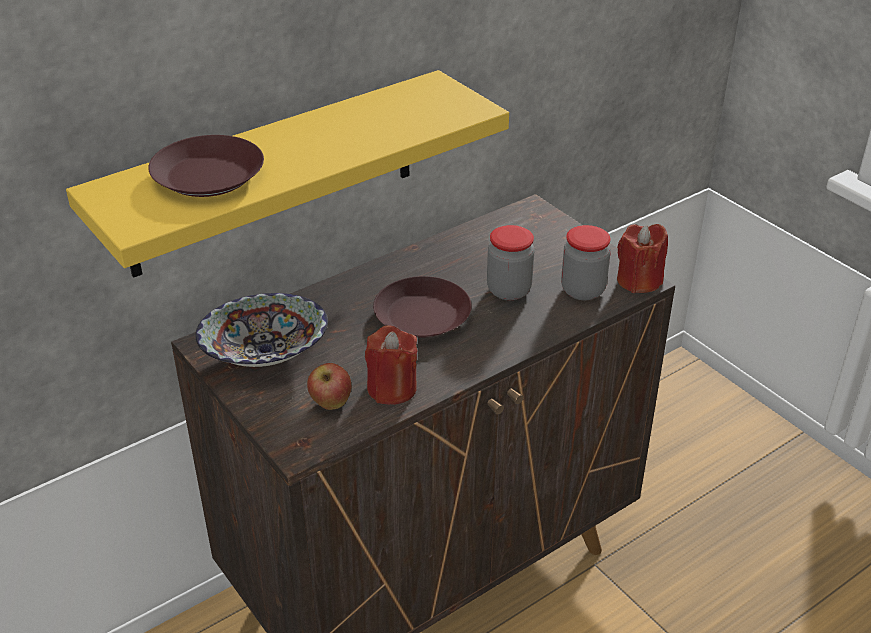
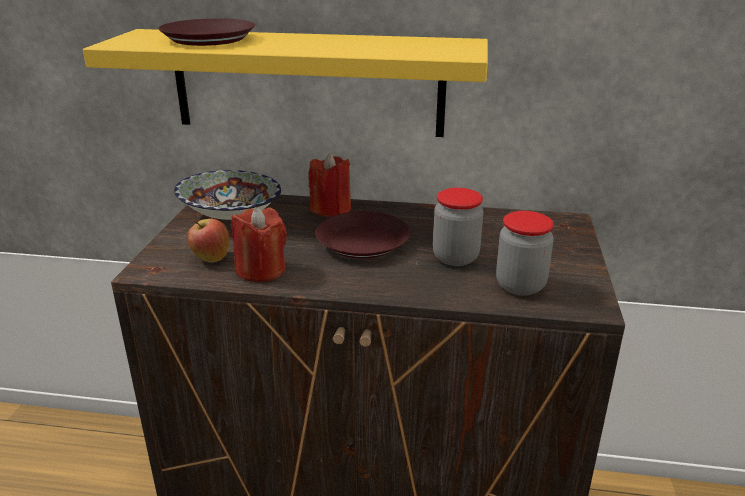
camera: 45 degrees right, 10 degrees down
red candle [617,224,668,293] -> red candle moved to [308,153,351,217]

